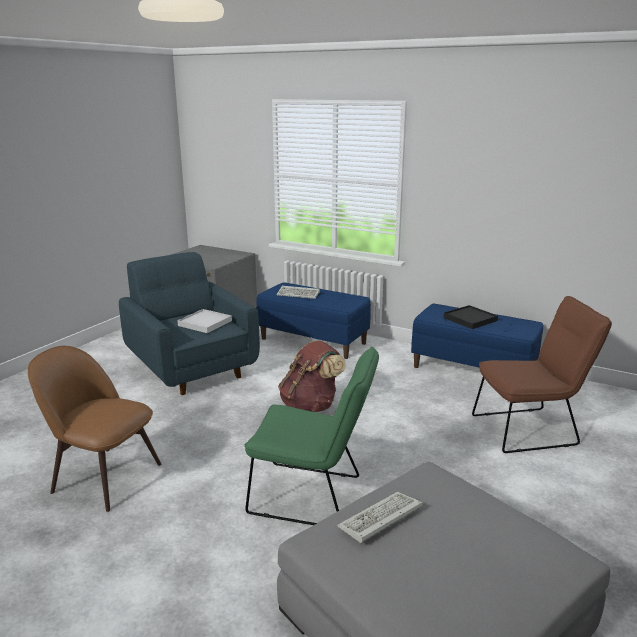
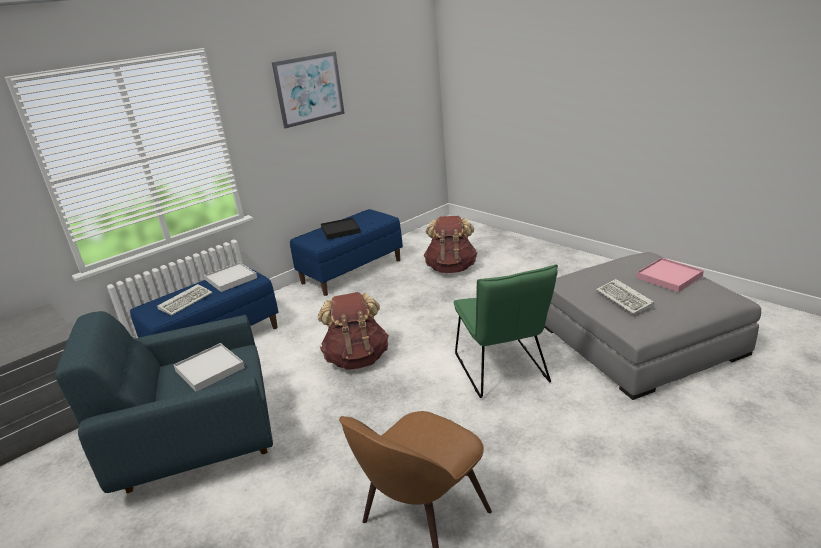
camera: 70 degrees left, 5 degrees up
green chair [244,347,379,525] -> green chair turned 135 degrees clockwise [454,264,558,398]
brown chair [472,296,612,453] -> brown backpack [424,216,477,273]
none -> white tray [204,262,257,292]
none -> picture [272,52,345,129]
none -> pink tray [636,258,704,292]

